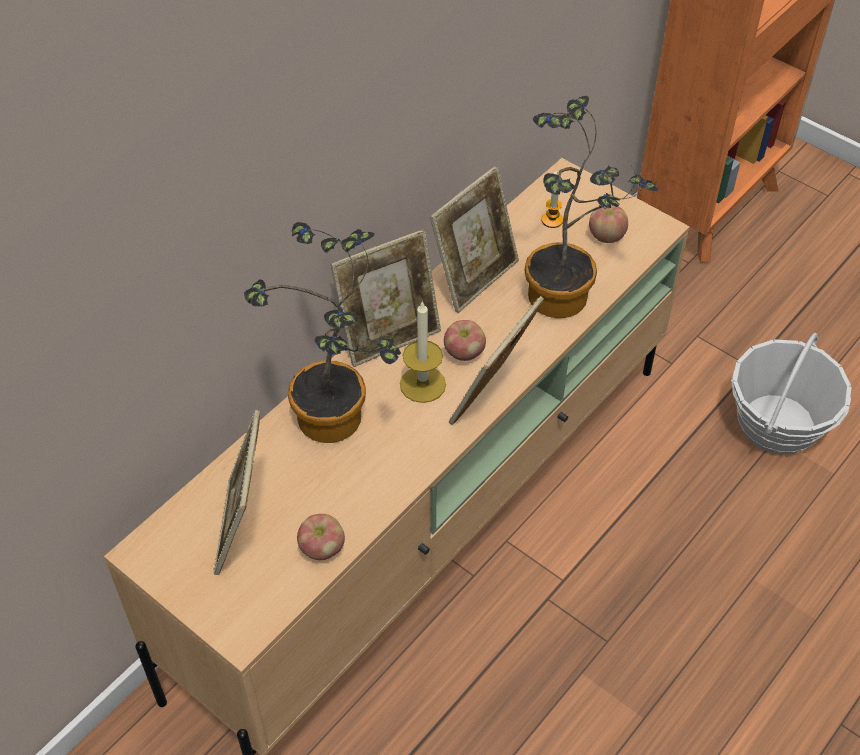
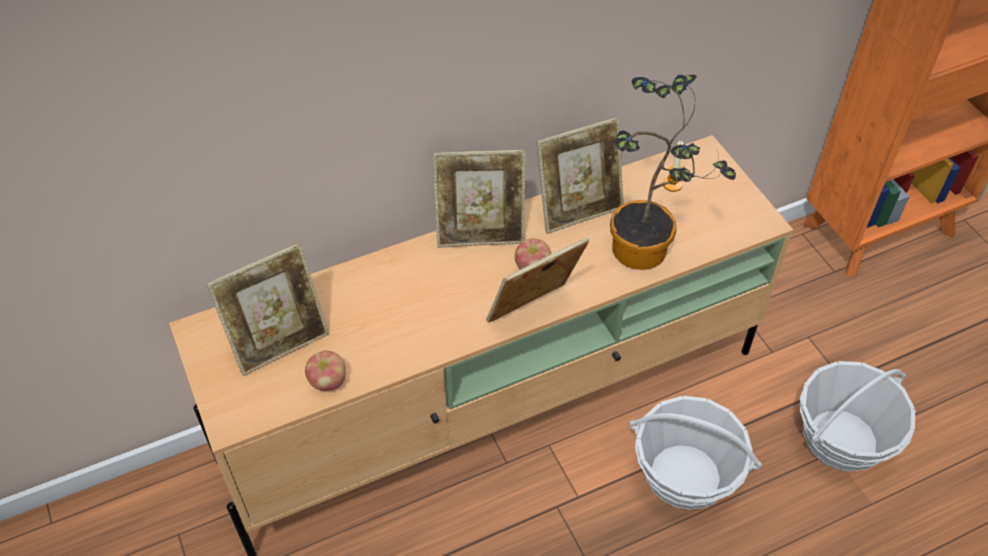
camera: 25 degrees right, 0 degrees up
picture frame [213,410,260,575] -> picture frame turned 150 degrees counterclockwise [207,243,329,376]
potted plant [244,222,401,443] -> none
candle [400,301,446,403] -> none
apple [589,205,628,243] -> none
none -> basket [629,396,762,510]

